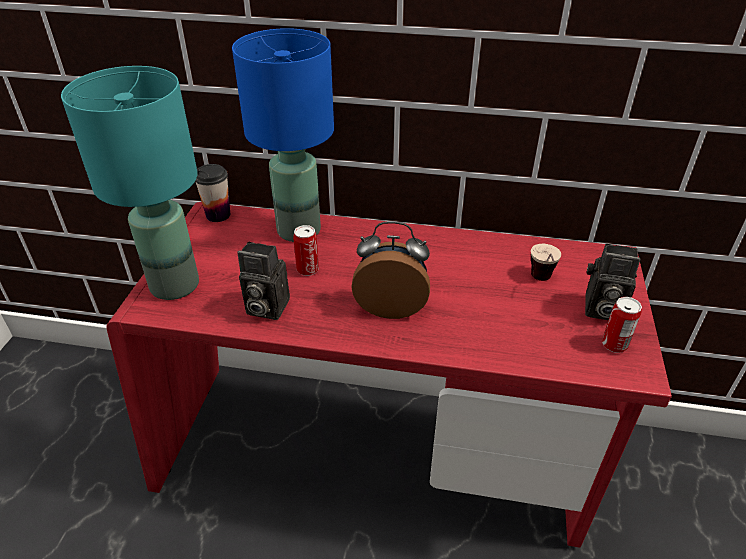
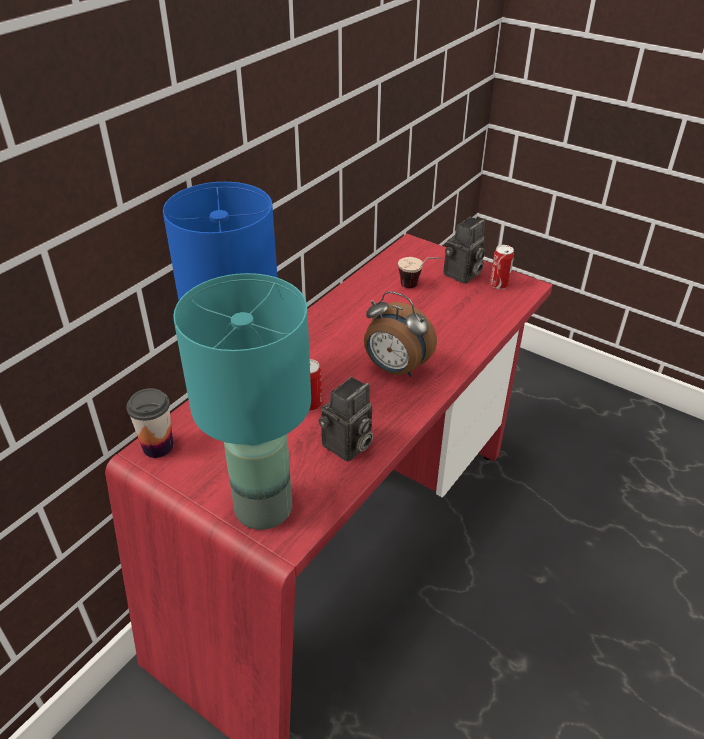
camera: 65 degrees left, 0 degrees up
alarm clock [351,221,430,319] -> alarm clock turned 90 degrees counterclockwise [364,291,437,377]

